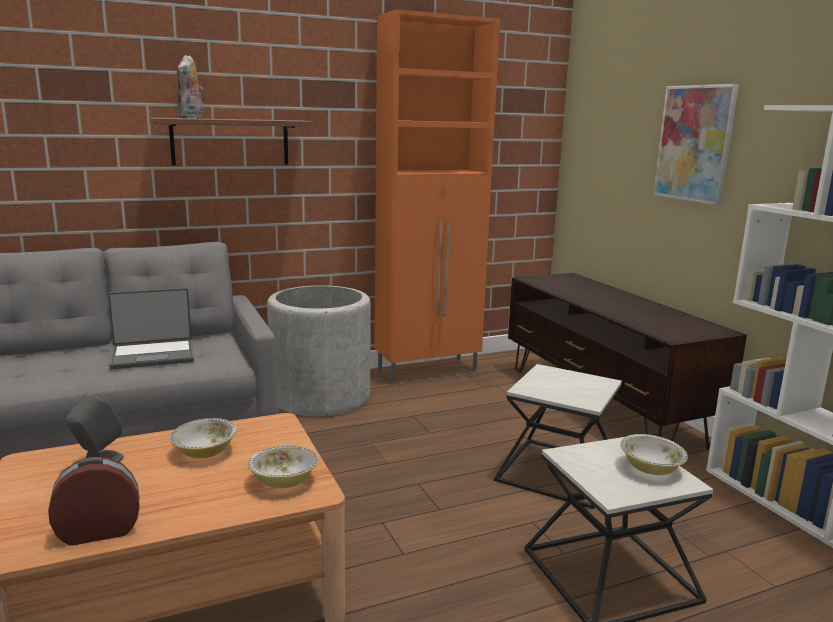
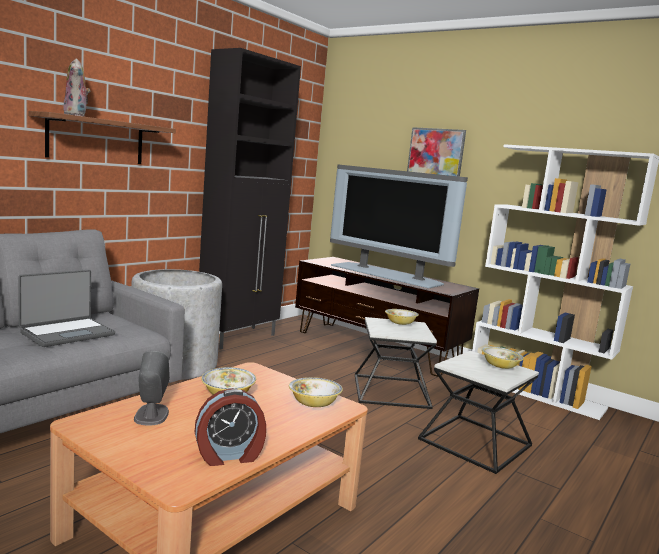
camera: 30 degrees left, 5 degrees down
alarm clock [48,457,140,546] -> alarm clock turned 150 degrees counterclockwise [195,388,266,466]
orange cabinet [375,9,500,384] -> black cabinet [199,48,301,349]
none -> television [330,165,468,289]
none -> bowl [385,309,419,325]

